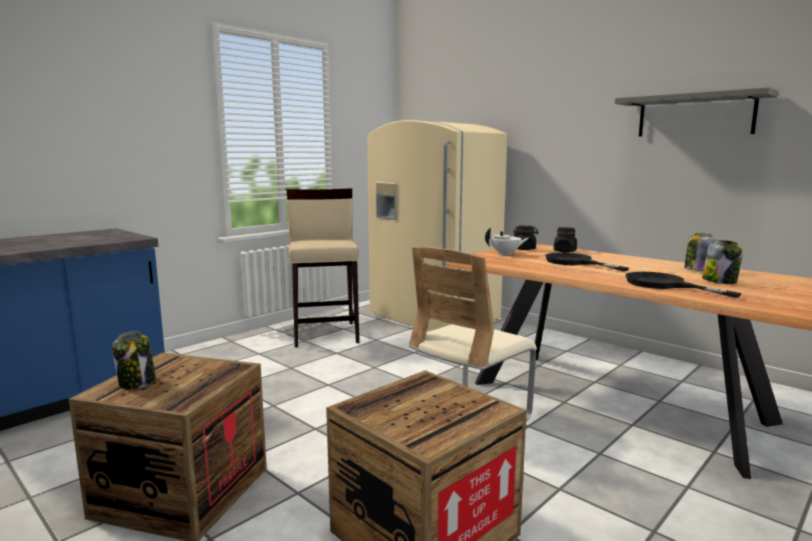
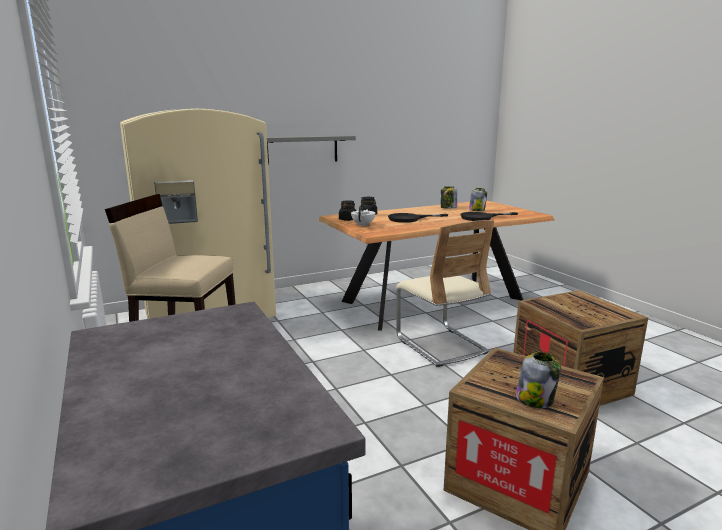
camera: 70 degrees left, 5 degrees up
grey shelf [615,87,778,137] -> grey shelf moved to [267,135,356,165]

